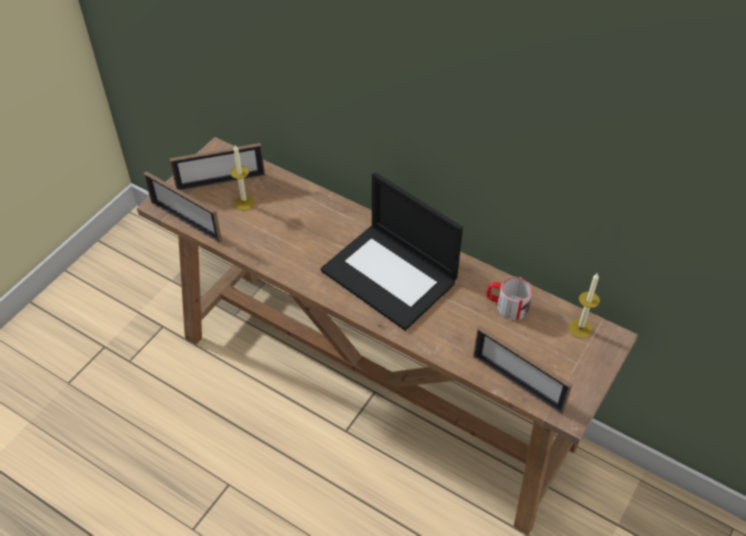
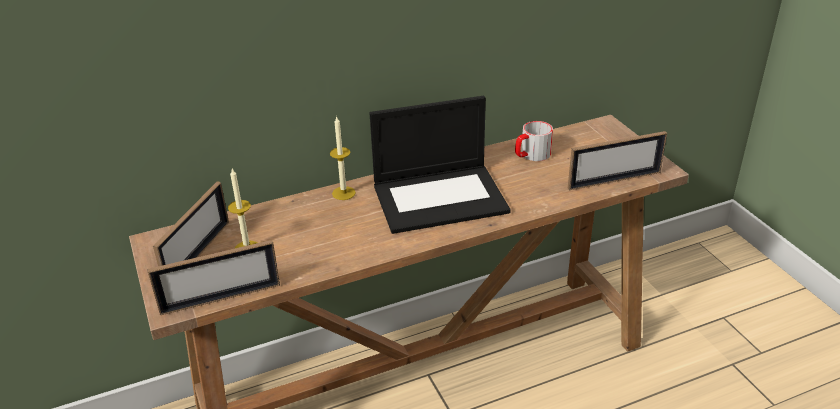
camera: 55 degrees left, 15 degrees down
candle [569,273,600,338] -> candle moved to [330,116,356,200]

